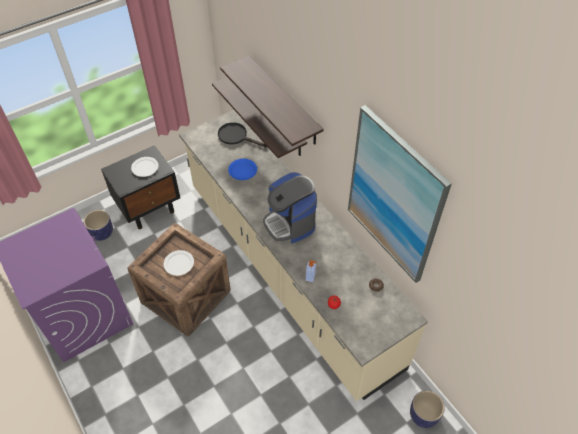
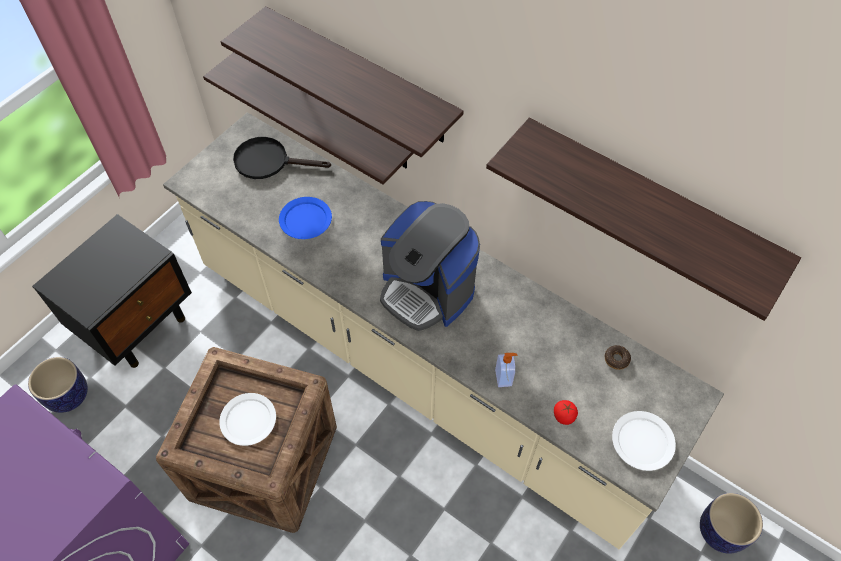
camera: 20 degrees left, 5 degrees up
white plate [131,157,158,177] -> white plate moved to [612,411,676,471]
picture [348,105,452,283] -> shelf [486,118,801,321]

